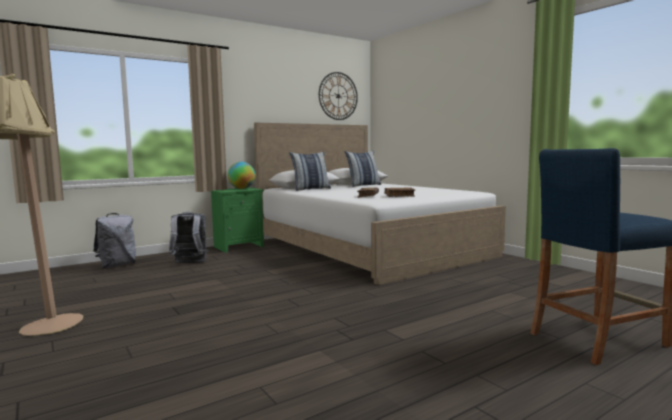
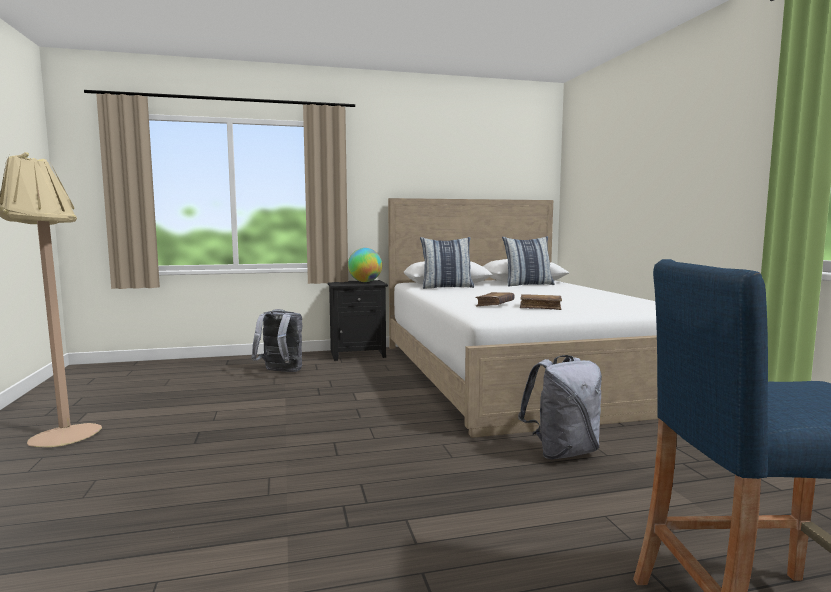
camera: 20 degrees right, 0 degrees up
grey backpack [93,213,136,269] -> grey backpack moved to [518,355,602,459]
green nightstand [209,187,264,253] -> black nightstand [327,280,388,361]
wall clock [319,72,358,120] -> none

